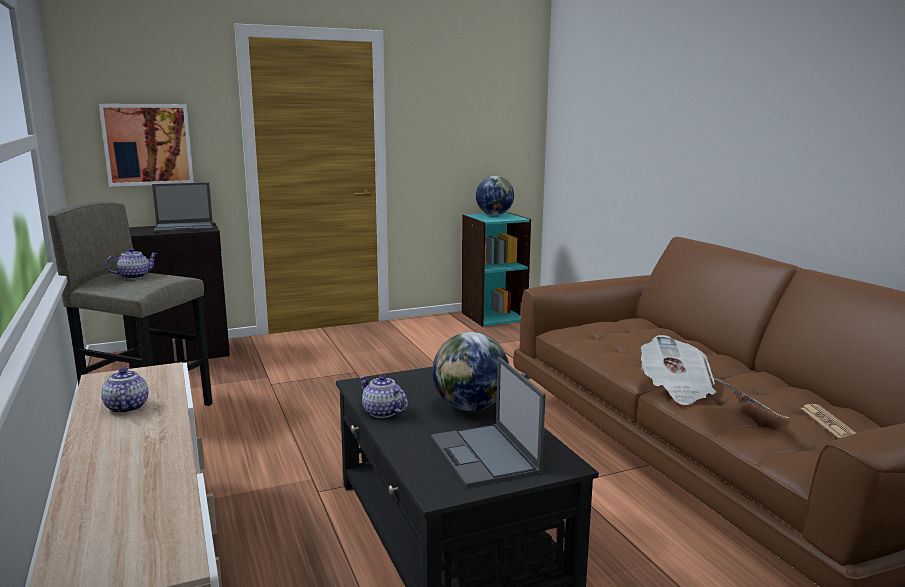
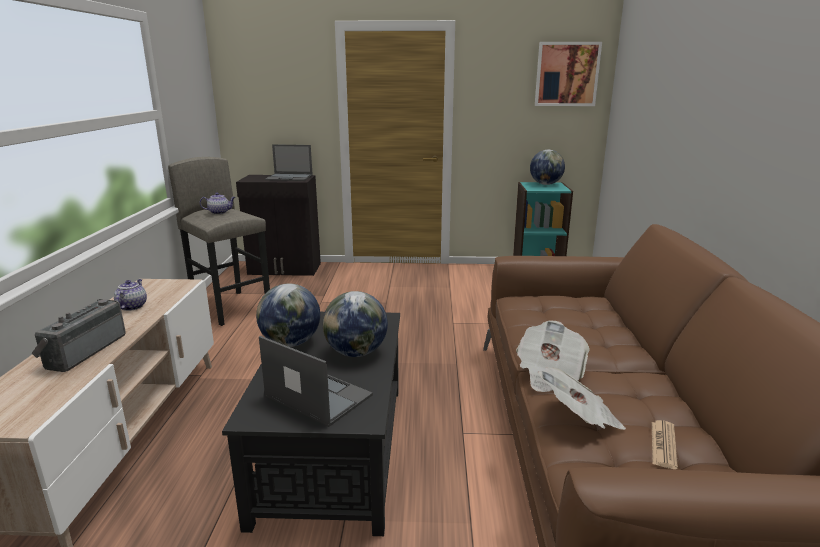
camera: 25 degrees right, 5 degrees up
picture [99,104,194,187] -> picture moved to [535,42,602,106]
teapot [359,375,408,418] -> globe [256,283,320,347]
laptop [431,357,545,487] -> laptop turned 120 degrees clockwise [259,336,373,427]
none -> radio [32,299,126,372]

